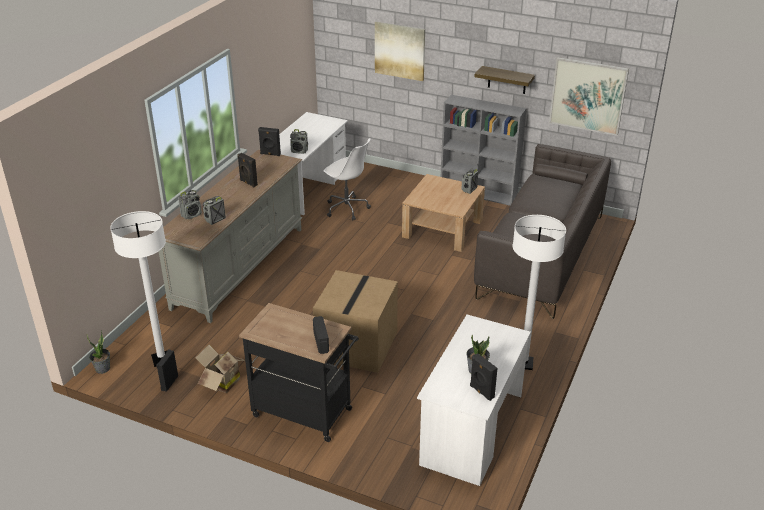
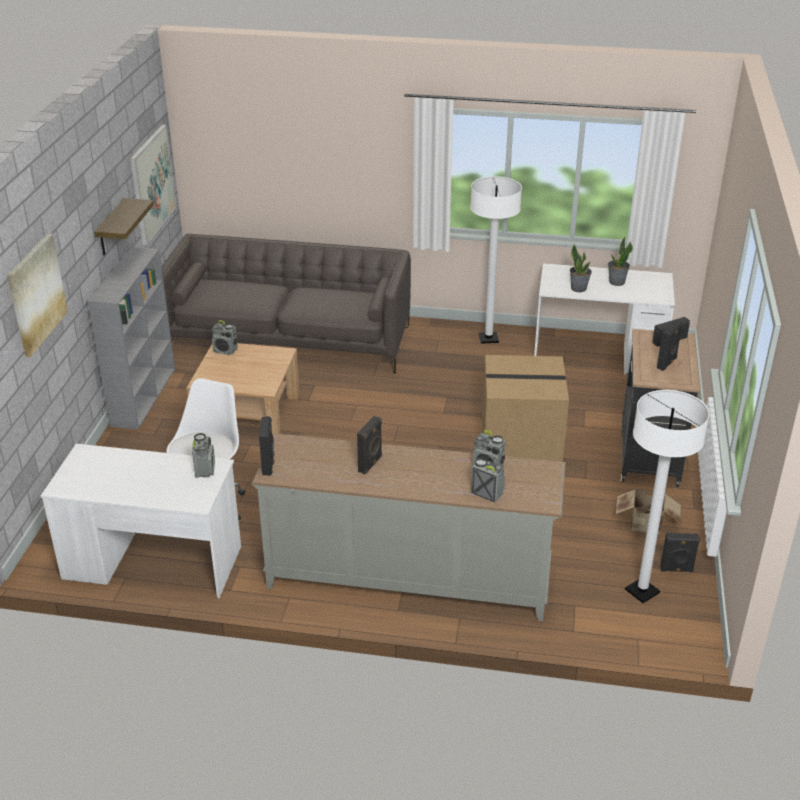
camera: 105 degrees left, 0 degrees up
potted plant [87,330,110,374] -> potted plant moved to [570,245,592,292]
black speaker [470,353,497,401] -> black speaker moved to [657,320,683,371]

